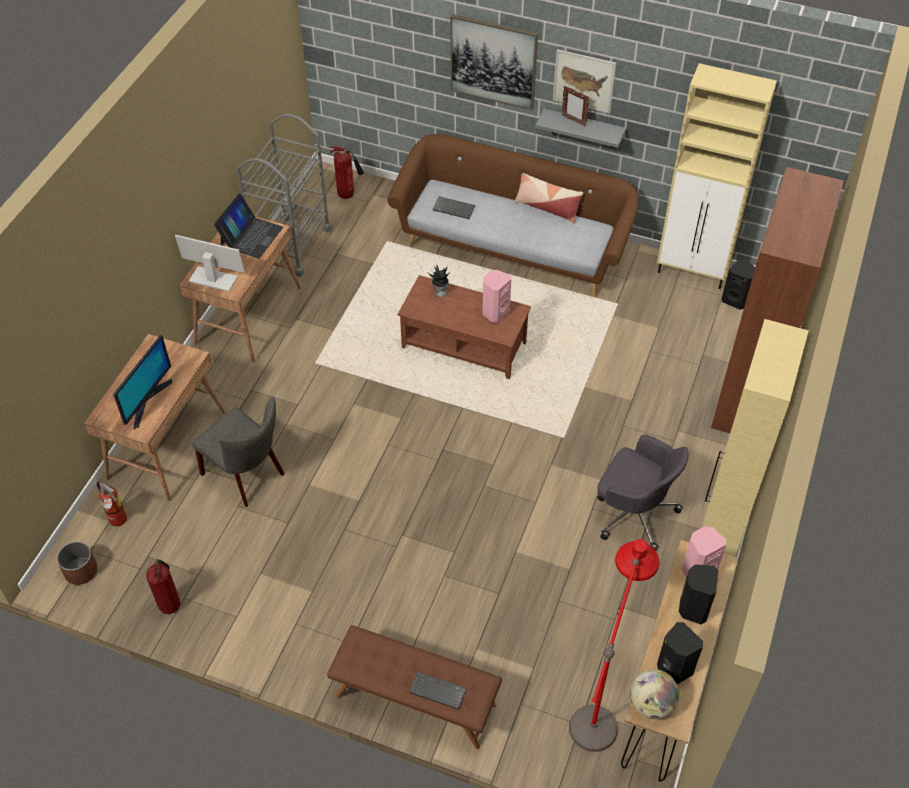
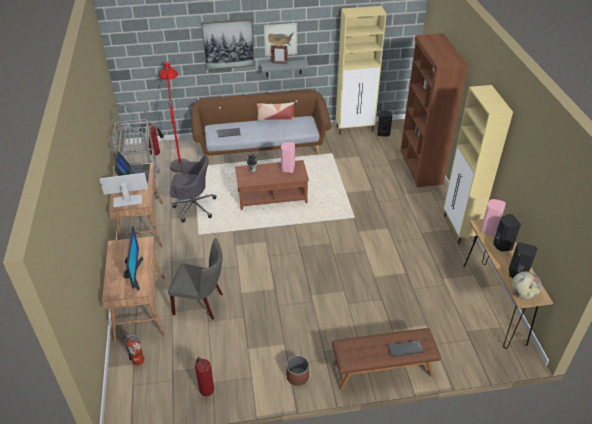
camera: 30 degrees left, 10 degrees down
brown planter [57,542,97,585] -> brown planter moved to [287,356,309,386]
red floor lamp [569,539,659,752] -> red floor lamp moved to [159,62,189,173]
grey office chair [597,434,689,551] -> grey office chair moved to [170,155,216,223]

